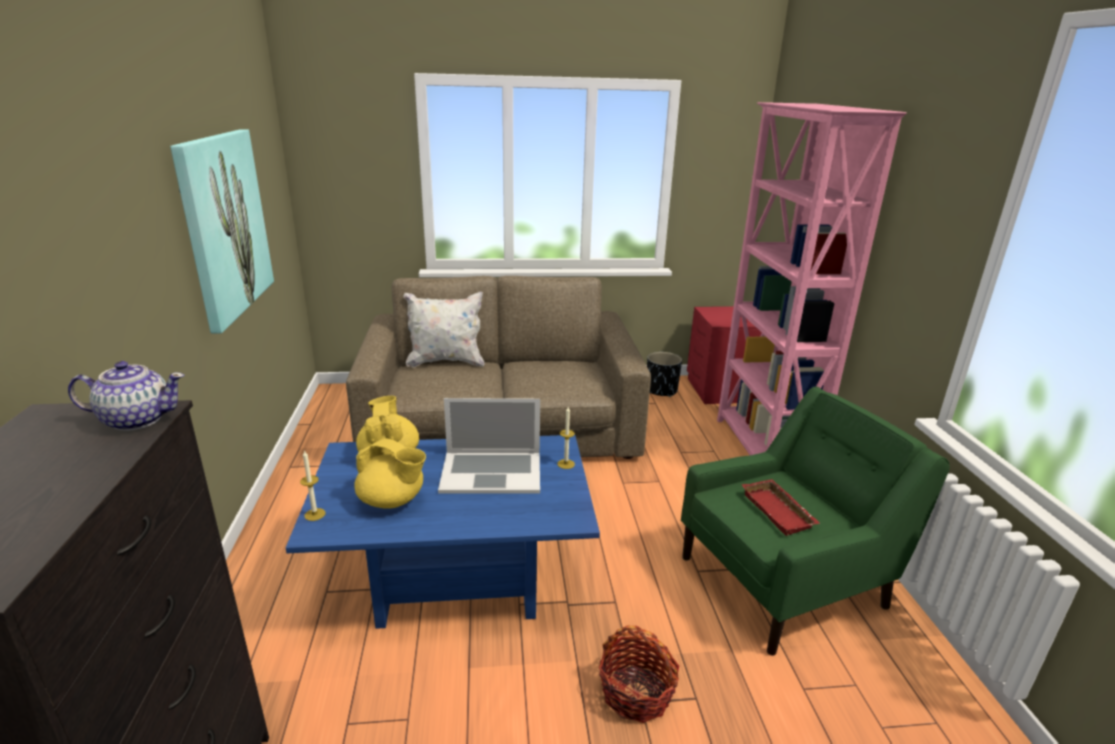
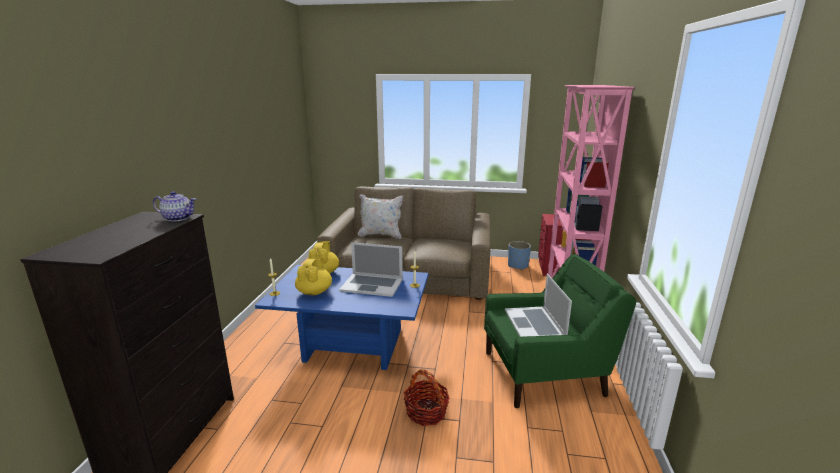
camera: 15 degrees right, 5 degrees down
picture [170,129,274,334] -> none
yellow teapot [354,438,426,509] -> yellow teapot turned 120 degrees counterclockwise [295,257,332,295]
black planter [647,352,682,397] -> blue planter [508,241,531,270]
red tray [742,479,820,536] -> laptop [505,274,572,337]

